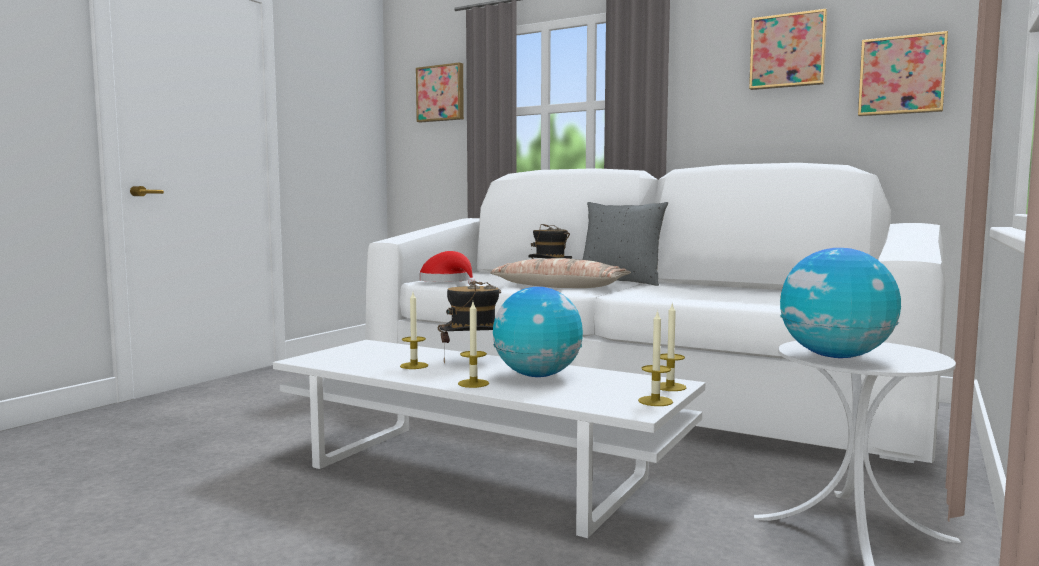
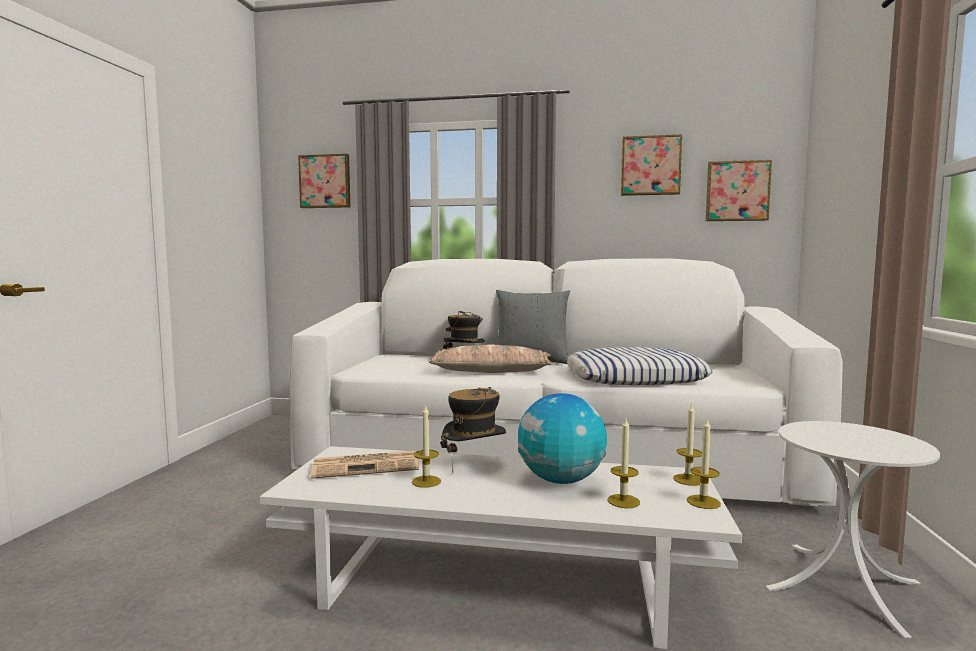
camera: 20 degrees left, 0 degrees up
red hat [419,251,476,285] -> none
candle [458,302,489,388] -> candle moved to [608,419,640,508]
globe [780,248,901,358] -> none
none -> newspaper [311,451,419,479]
none -> pillow [567,347,712,385]

